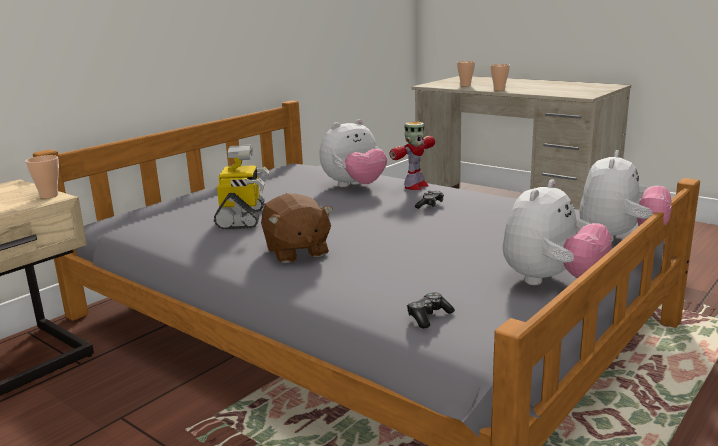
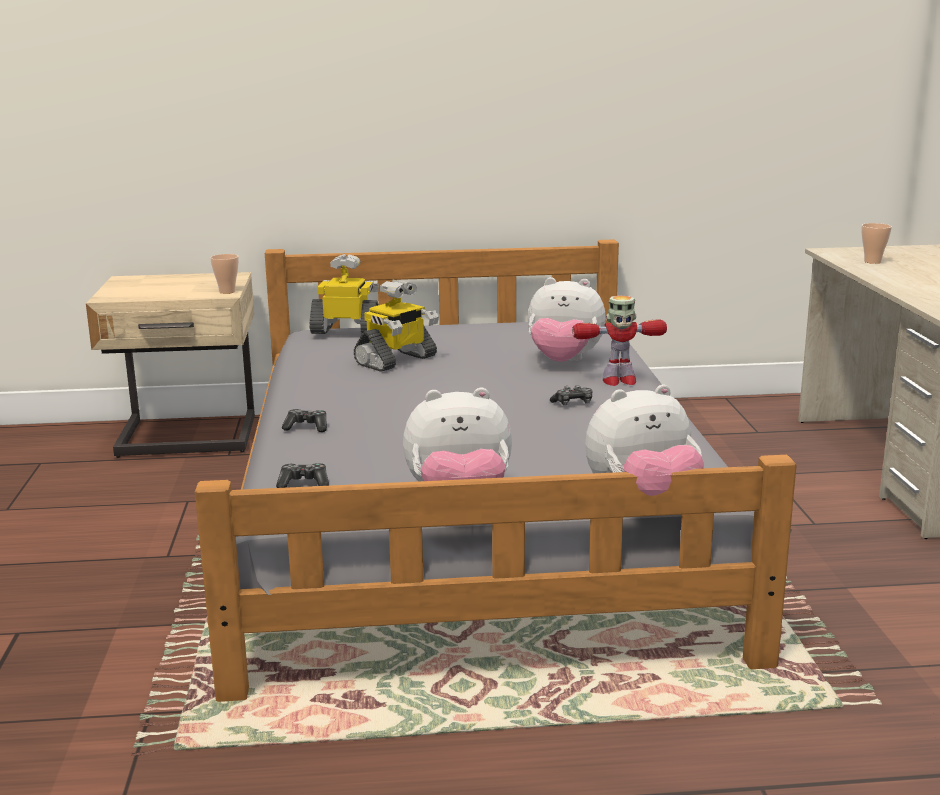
camera: 45 degrees right, 0 degrees up
brown plush toy [261,193,333,263] -> none
cup [490,64,510,91] -> none
none -> game controller [282,409,327,432]
none -> toy robot [309,254,379,334]

